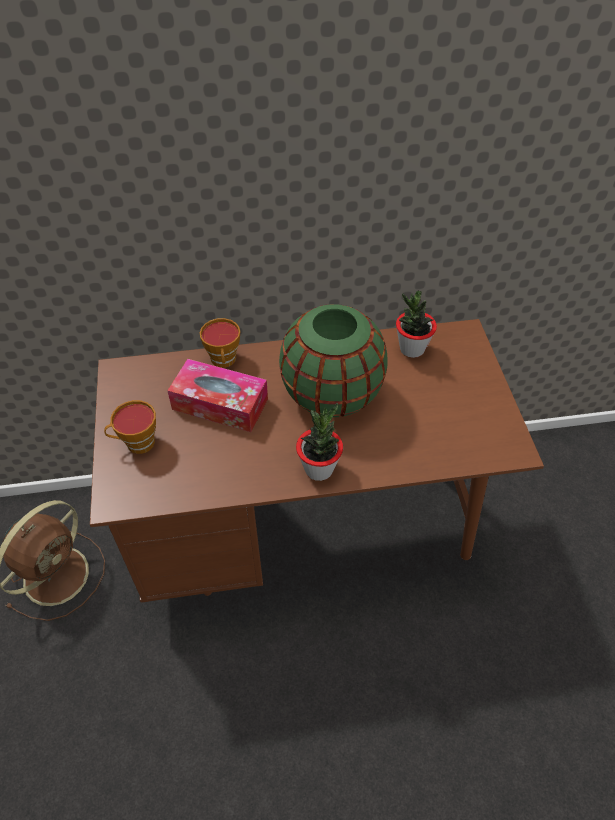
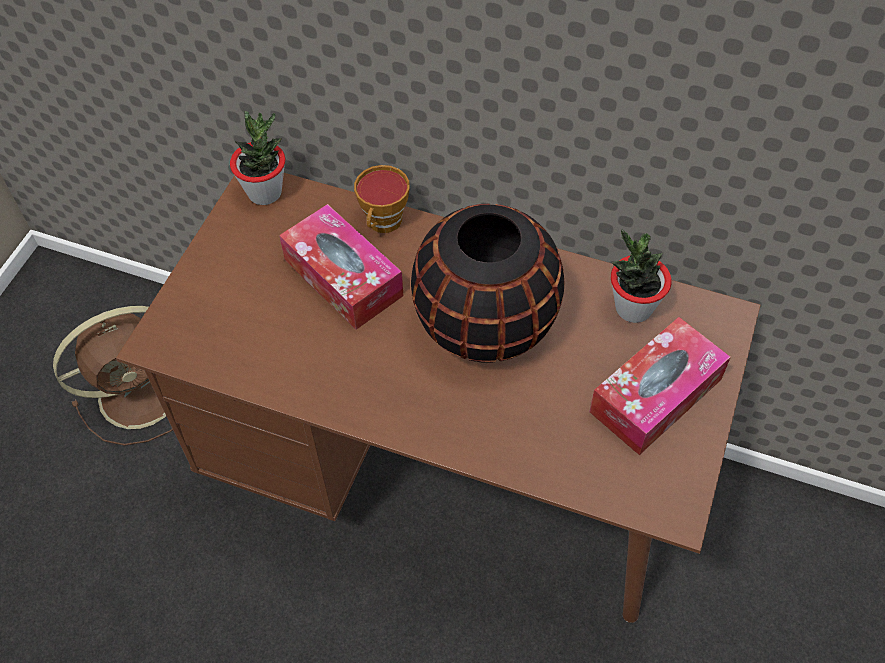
camera: 30 degrees right, 5 degrees up
cup [104,400,156,454] -> none
green vase [279,304,388,417] -> black vase [411,204,564,363]
potted plant [296,403,343,481] -> potted plant moved to [230,111,285,205]
none -> tissue box [589,317,731,455]

